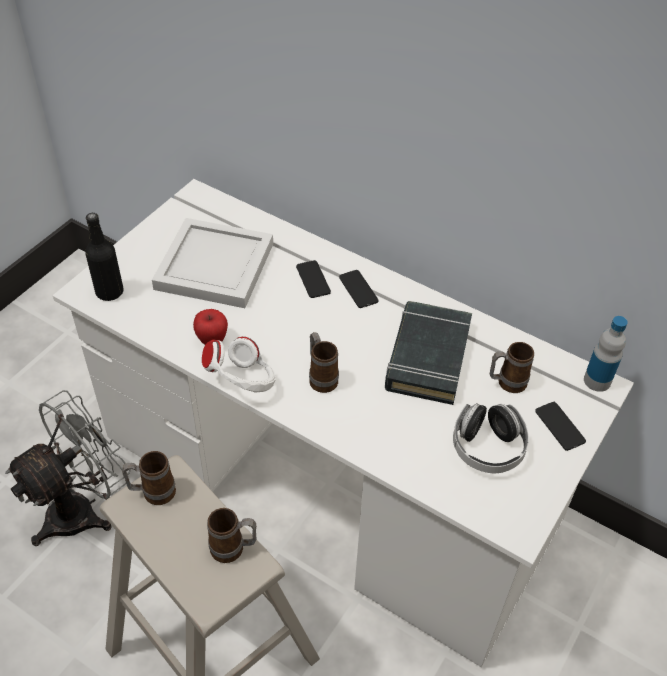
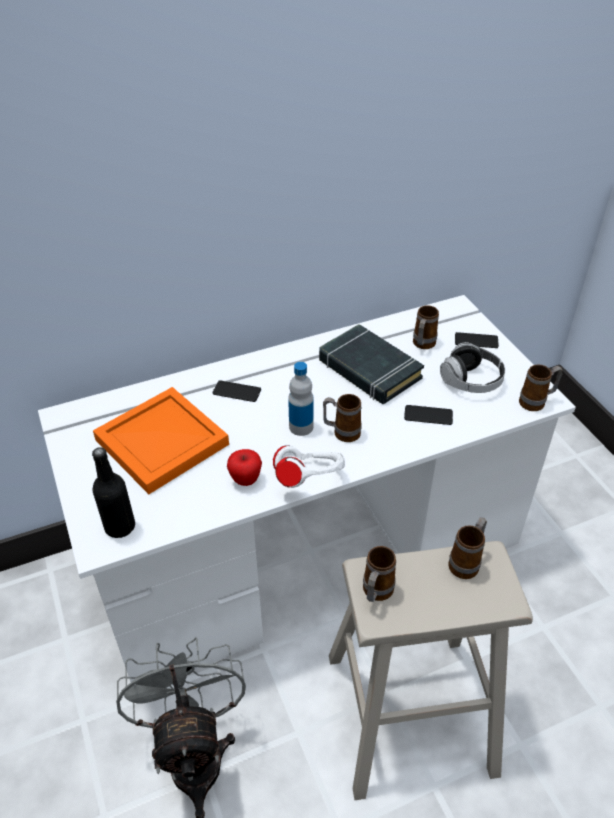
camera: 55 degrees left, 5 degrees down
white tray [152,218,273,308] -> orange tray [93,387,229,494]
phone [339,270,378,308] -> phone moved to [404,405,453,425]
bottle [584,316,628,392] -> bottle moved to [288,362,314,436]
none -> mug [519,364,562,411]

